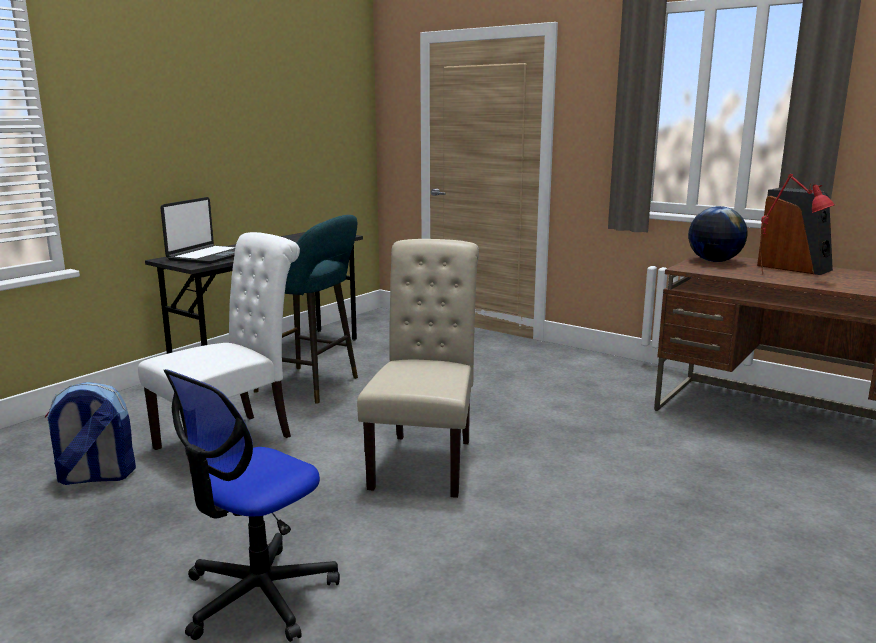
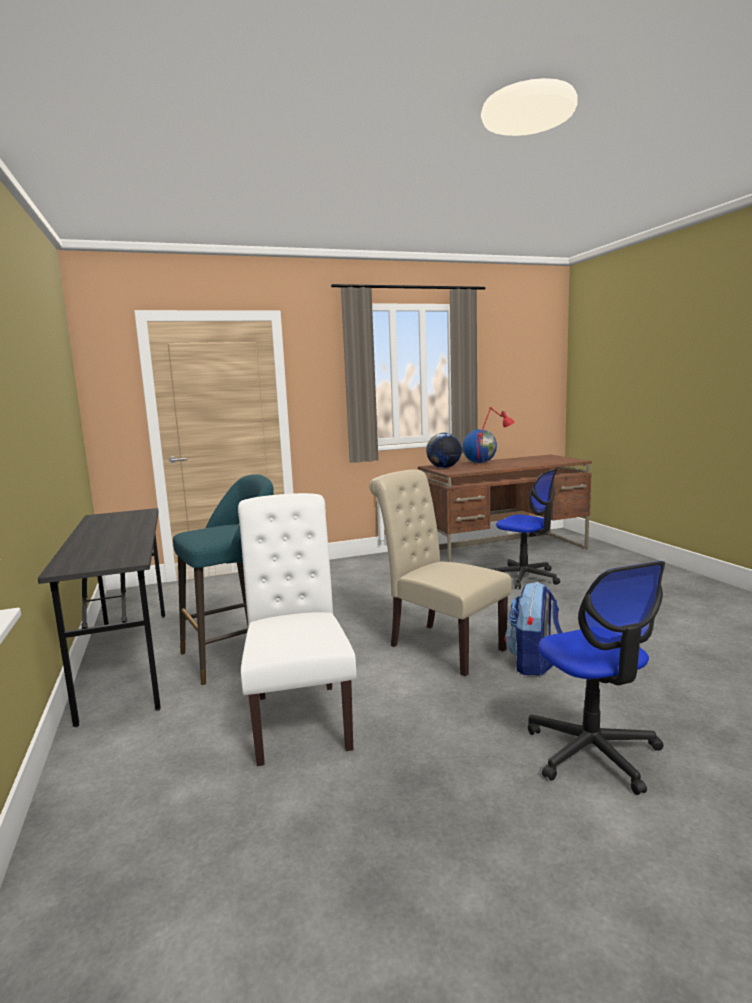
camera: 55 degrees left, 5 degrees down
backpack [45,382,136,485] -> backpack moved to [505,582,563,676]
laptop [161,197,235,264] -> none
speaker [757,188,833,275] -> globe [462,429,497,463]
none -> office chair [491,469,560,589]

